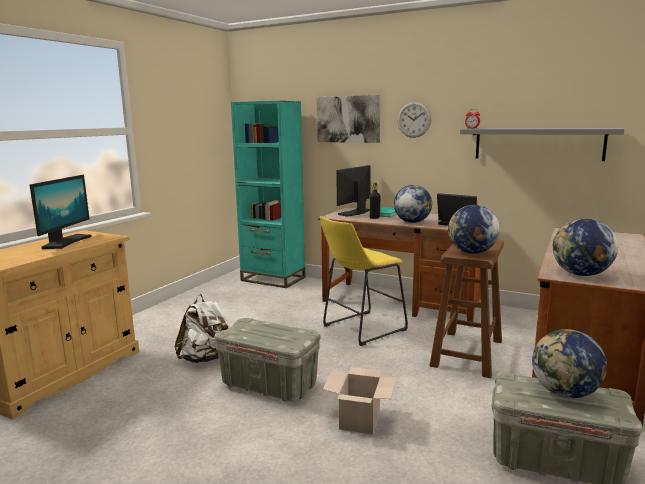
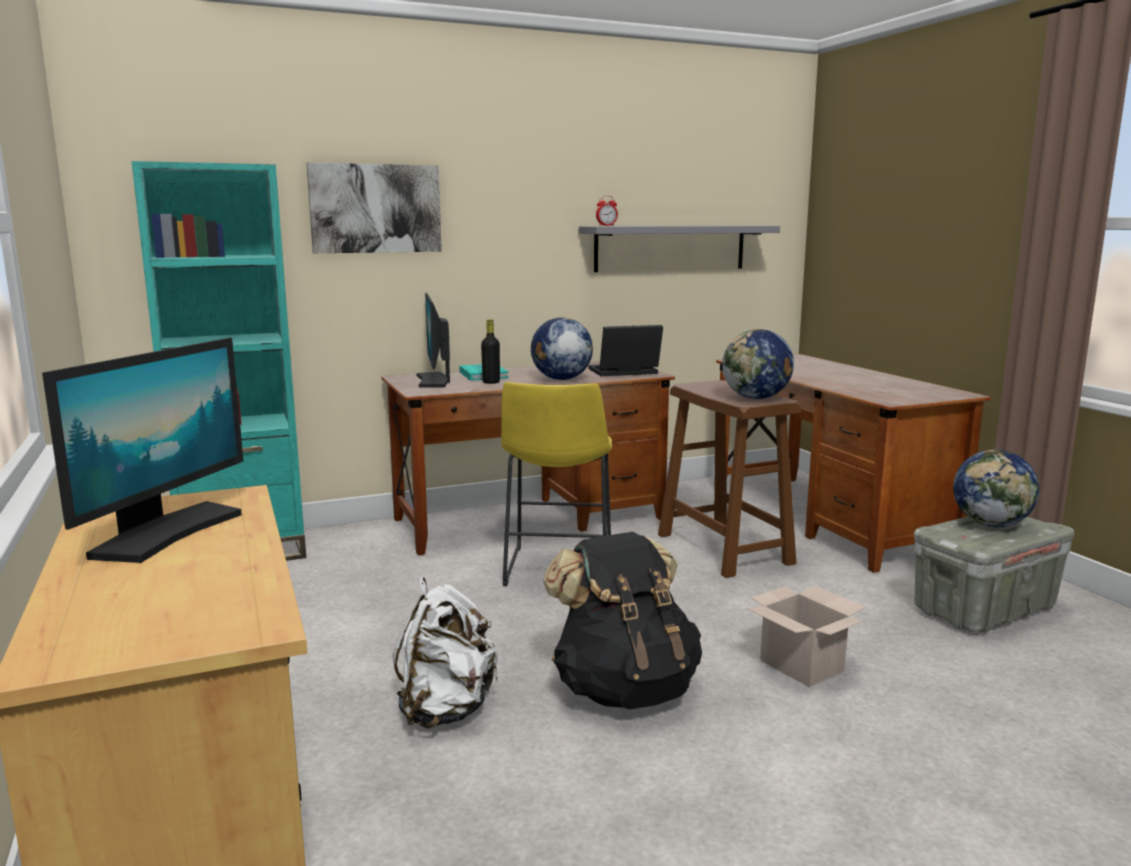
camera: 50 degrees left, 0 degrees up
monitor [30,175,91,249] -> monitor turned 60 degrees clockwise [42,338,244,563]
grey storage box [214,318,321,402] -> black backpack [543,532,702,709]
wall clock [397,102,431,138] -> none
globe [552,218,618,276] -> none

